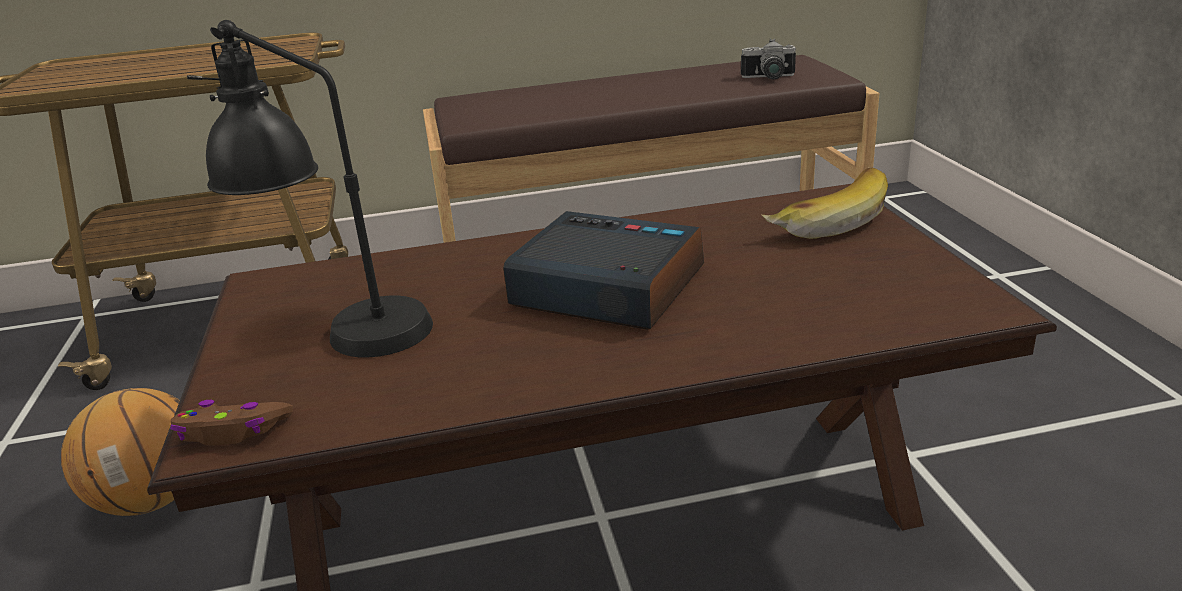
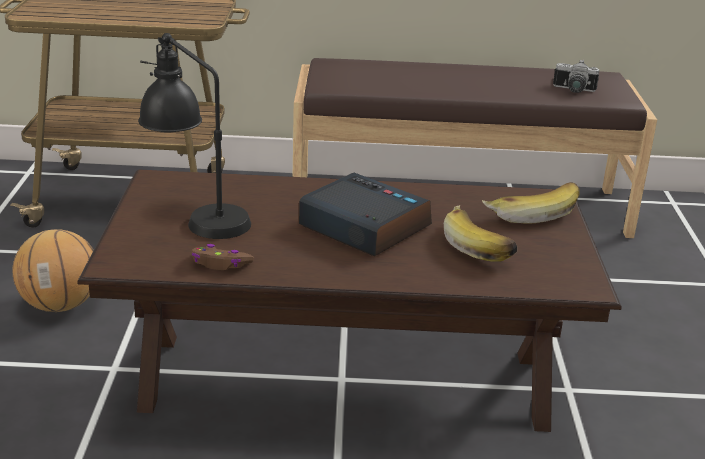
camera: 10 degrees right, 0 degrees up
brown game controller [170,400,293,446] -> brown game controller moved to [191,244,254,270]
none -> banana [444,205,517,262]

